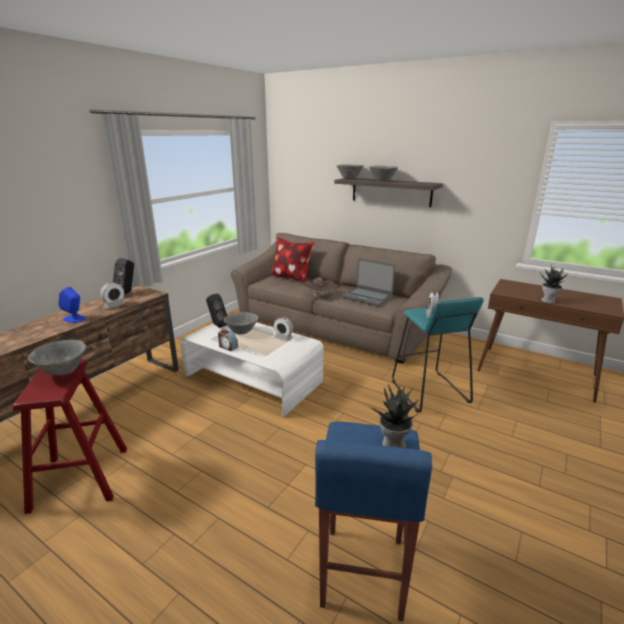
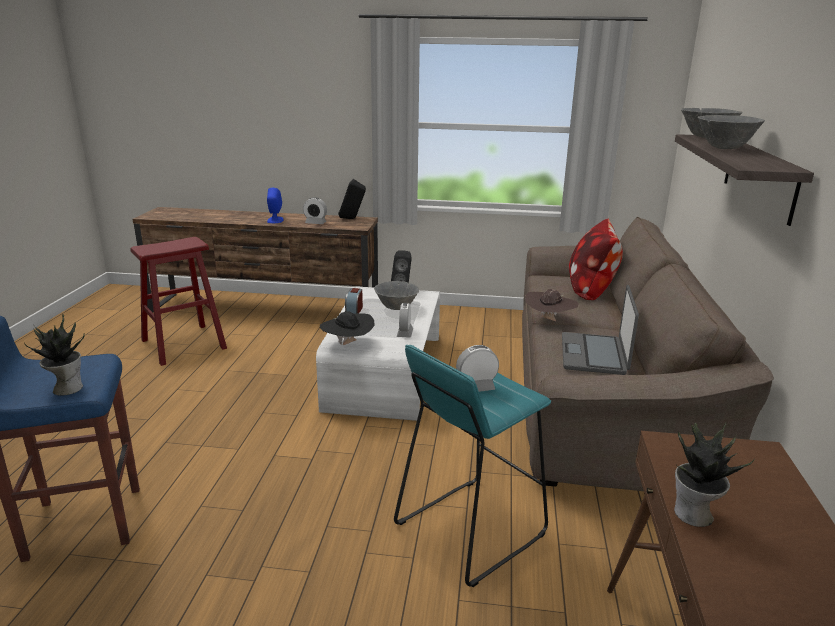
camera: 65 degrees right, 0 degrees up
grey bowl [28,340,86,375] -> none
none -> black hat [320,311,375,345]

